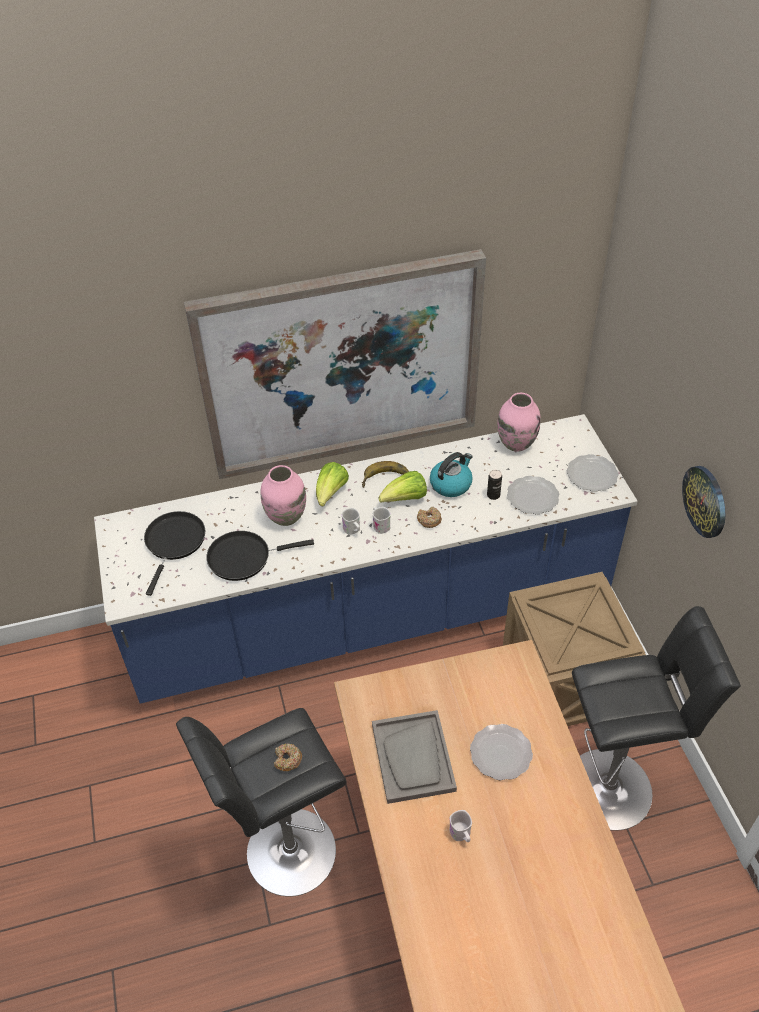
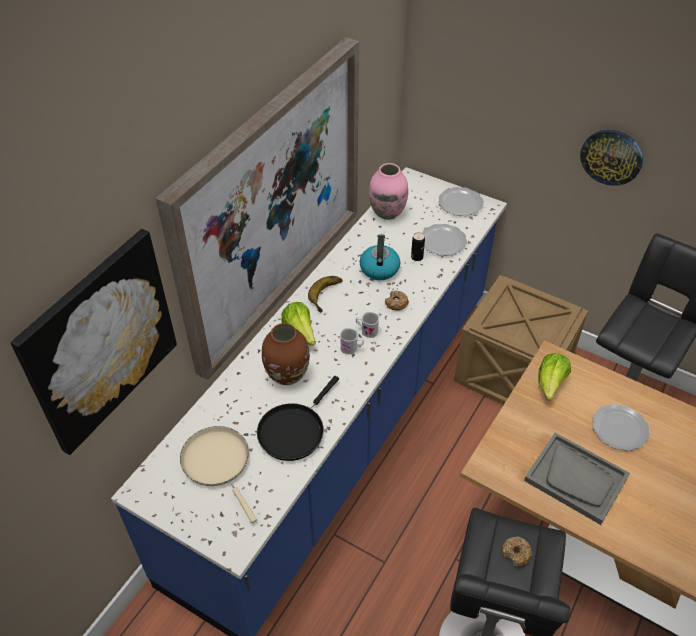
camera: 45 degrees left, 0 degrees up
black frying pan [144,511,205,596] -> beige frying pan [180,426,257,523]
pink vase [261,465,306,526] -> brown vase [262,323,310,385]
lettuce [378,471,427,503] -> lettuce moved to [538,353,571,401]
white mug [449,810,472,842] -> none
none -> picture [10,229,177,455]

